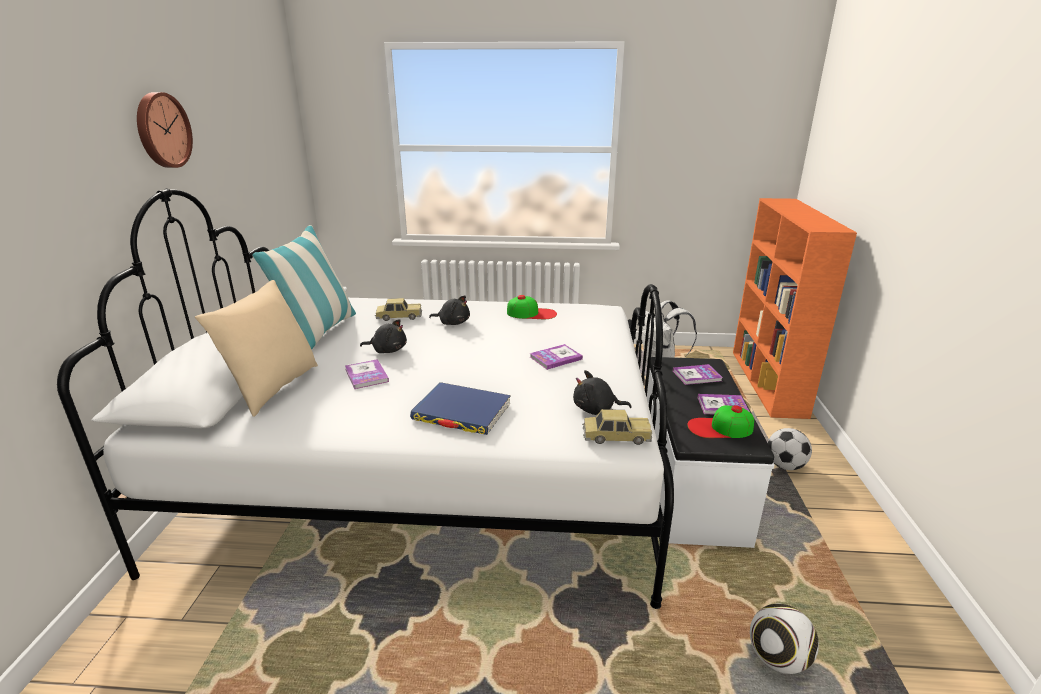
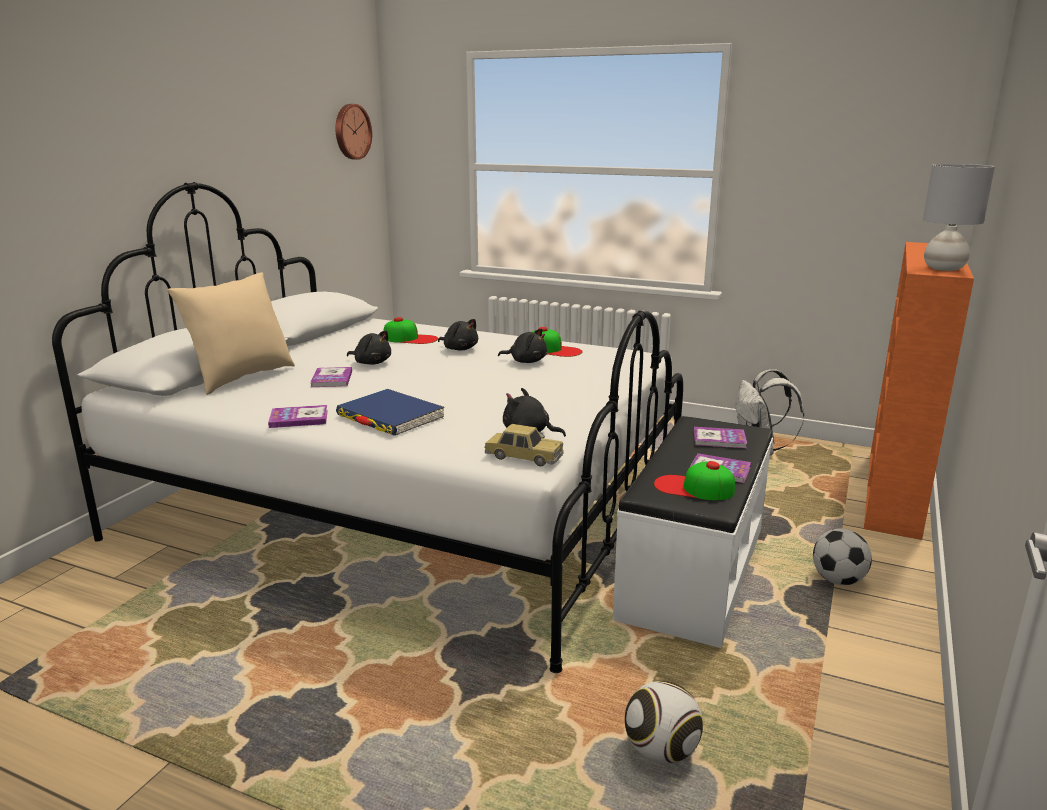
camera: 20 degrees right, 5 degrees down
wall clock [137,92,193,168] -> wall clock moved to [336,104,372,160]
pillow [252,225,356,350] -> none
toy car [375,298,422,321] -> cap [384,317,438,344]
book [530,344,583,370] -> book moved to [268,405,328,428]
none -> black plush toy [498,329,547,363]
none -> grey table lamp [923,164,995,271]

